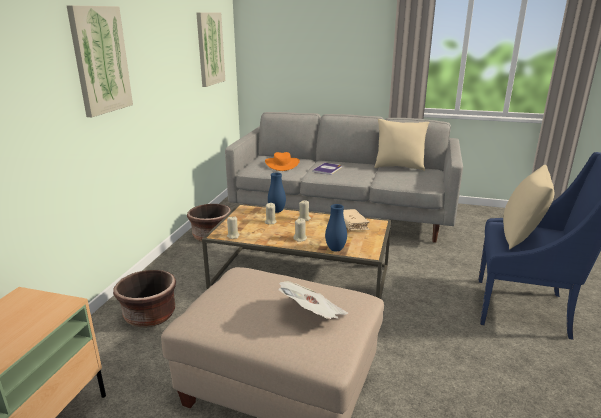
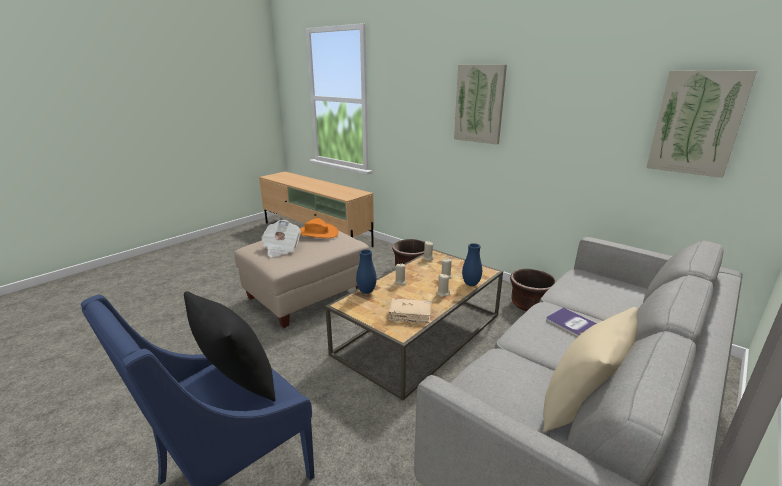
camera: 115 degrees right, 0 degrees up
orange hat [265,152,300,171] -> orange hat moved to [300,218,339,238]
beige pillow [503,165,554,250] -> black pillow [184,291,276,402]

